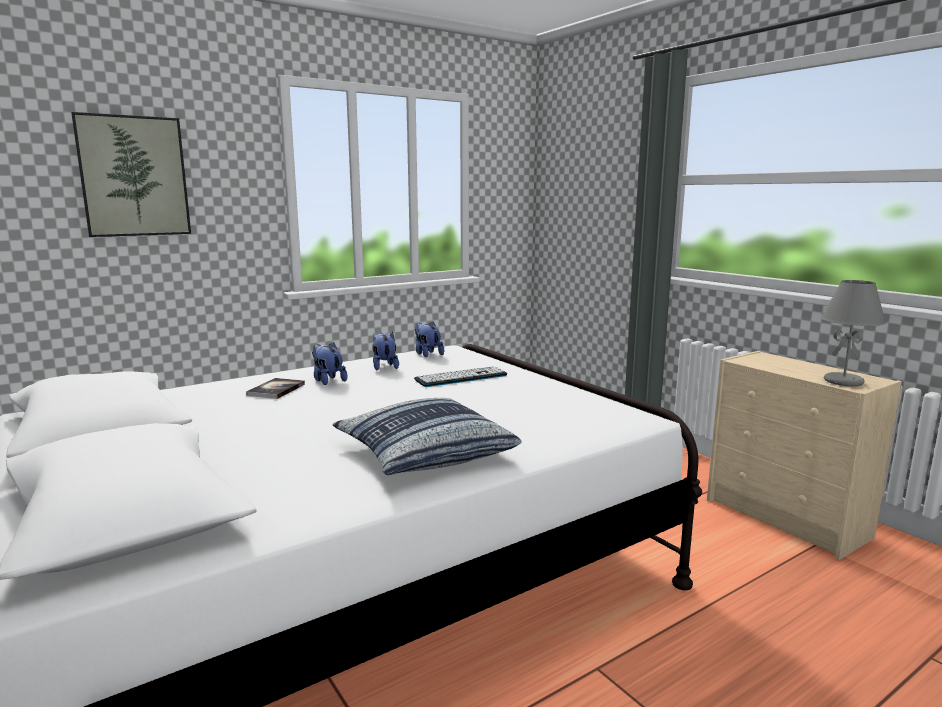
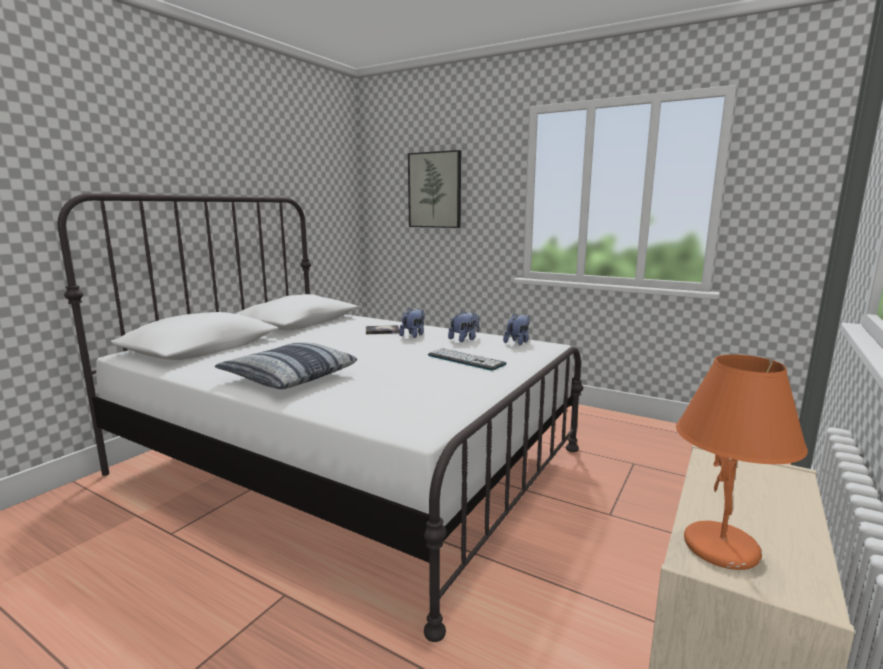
camera: 65 degrees right, 0 degrees up
grey table lamp [821,280,886,386] -> orange table lamp [676,354,808,570]

